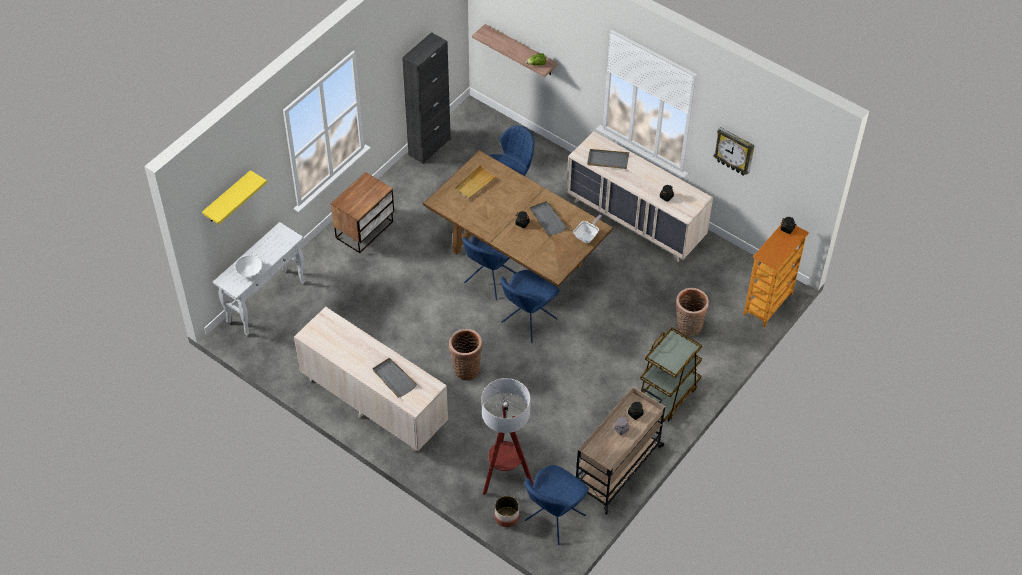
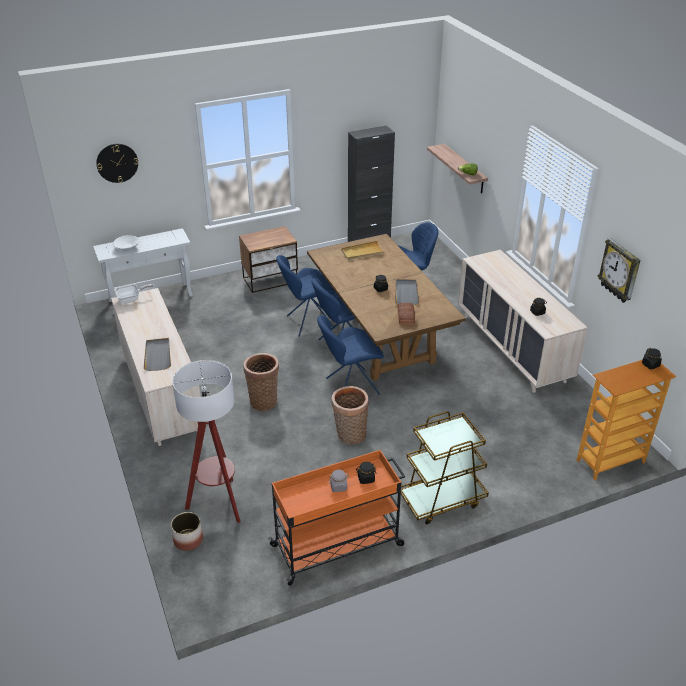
camera: 30 degrees right, 15 degrees down
yellow shelf [202,170,267,224] -> wall clock [96,144,138,183]
blue chair [525,465,589,545] -> blue chair moved to [276,255,335,337]
frying pan [573,215,602,243] -> frying pan moved to [114,284,154,304]
beige cart [576,387,665,515] -> orange cart [268,450,405,586]
grey tray [587,149,629,169] -> none
basket [676,288,709,336] -> basket moved to [331,386,369,444]
none -> bread [398,303,415,325]

